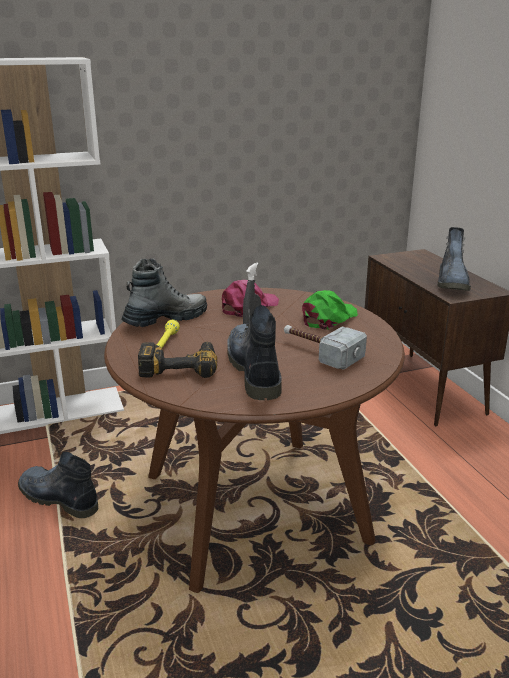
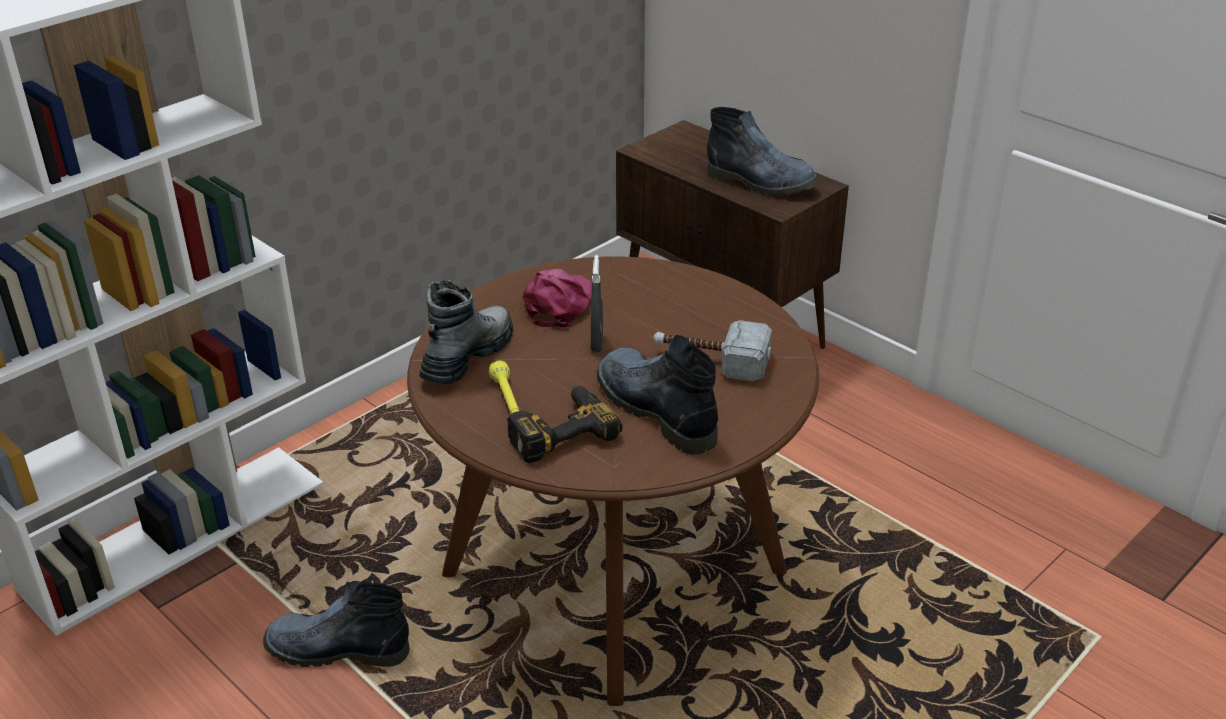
camera: 25 degrees left, 10 degrees up
green cap [302,290,358,330] -> none
boot [438,227,471,291] -> boot turned 45 degrees counterclockwise [707,107,820,196]

